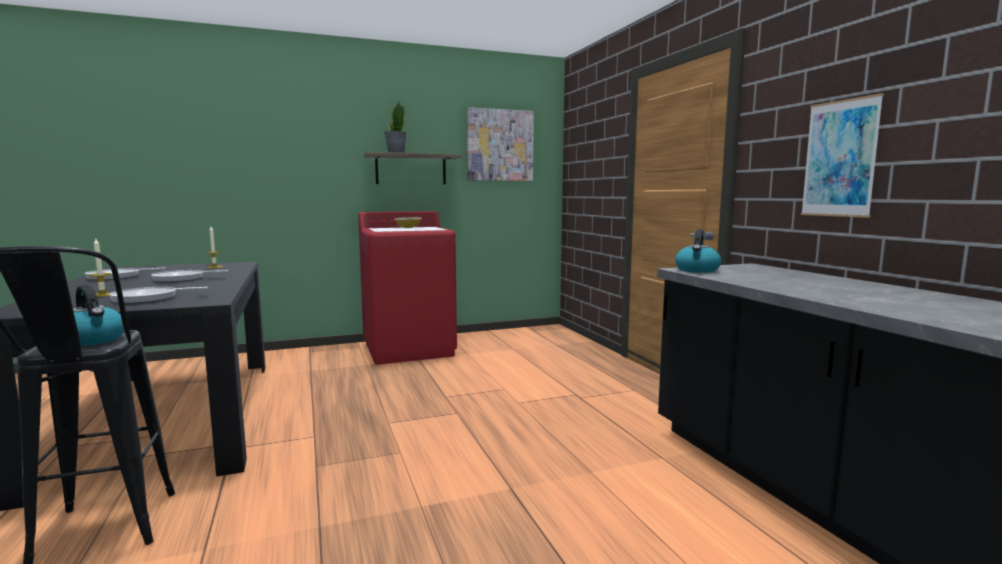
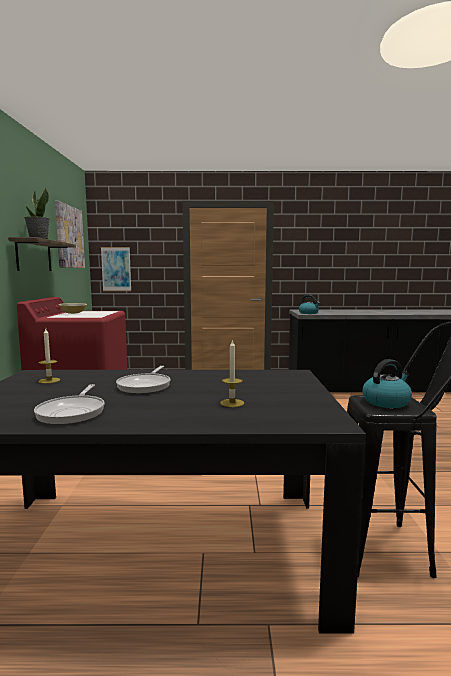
camera: 70 degrees left, 0 degrees up
frying pan [109,287,208,304] -> none
picture [801,93,884,218] -> picture moved to [101,247,131,291]

